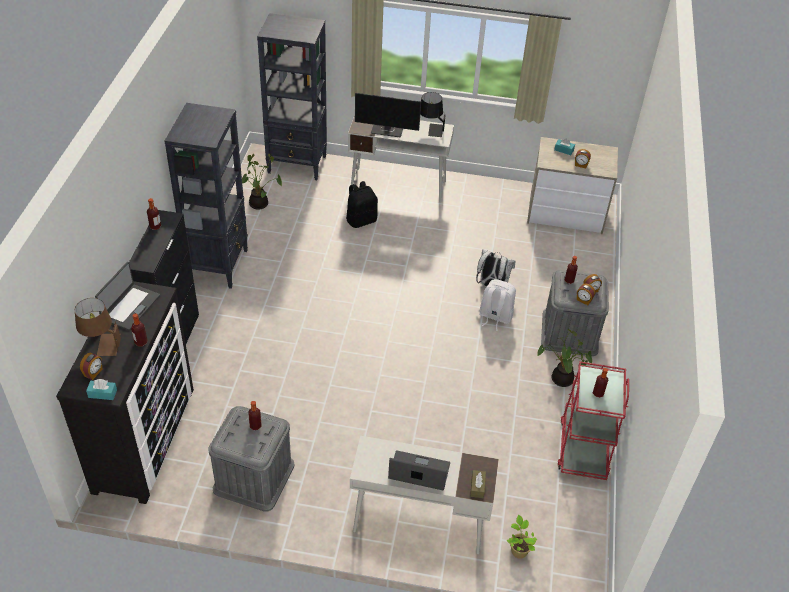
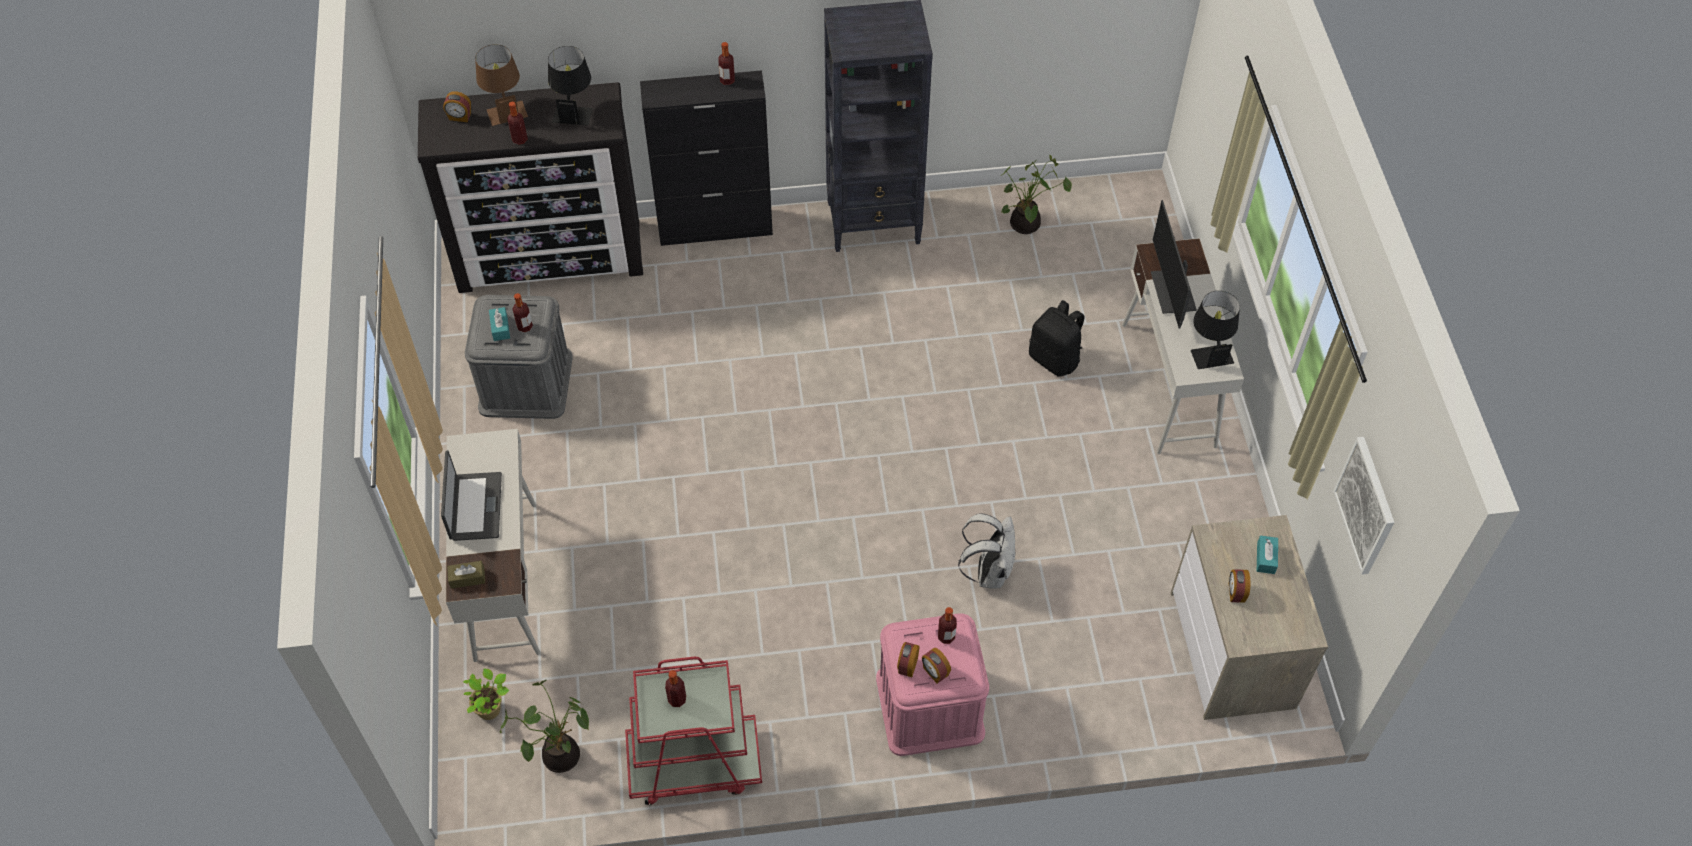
camera: 75 degrees right, 10 degrees up
turquoise tissue box [86,379,117,400] -> turquoise tissue box moved to [489,307,510,341]
laptop [95,262,160,330] -> black table lamp [548,46,593,126]
black bookcase [257,13,327,180] -> none
white backpack [479,279,516,331] -> none
potted plant [537,329,592,387] -> potted plant moved to [500,680,589,773]
grey storage box [541,270,609,356] -> pink storage box [876,613,989,756]
none -> picture [1333,437,1394,574]

